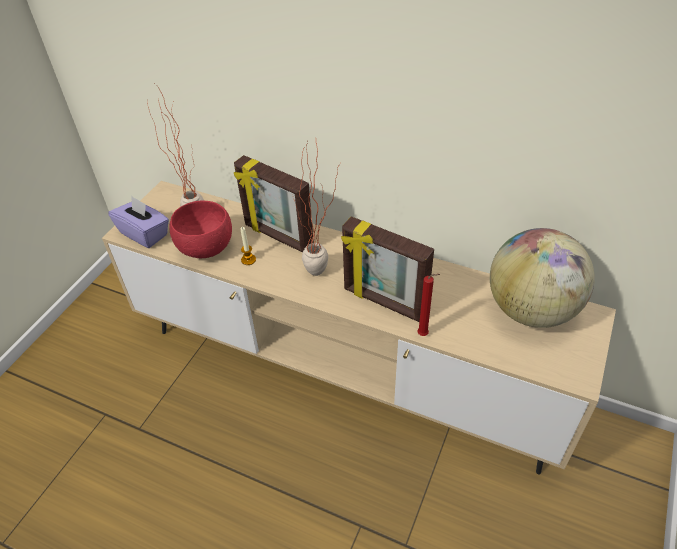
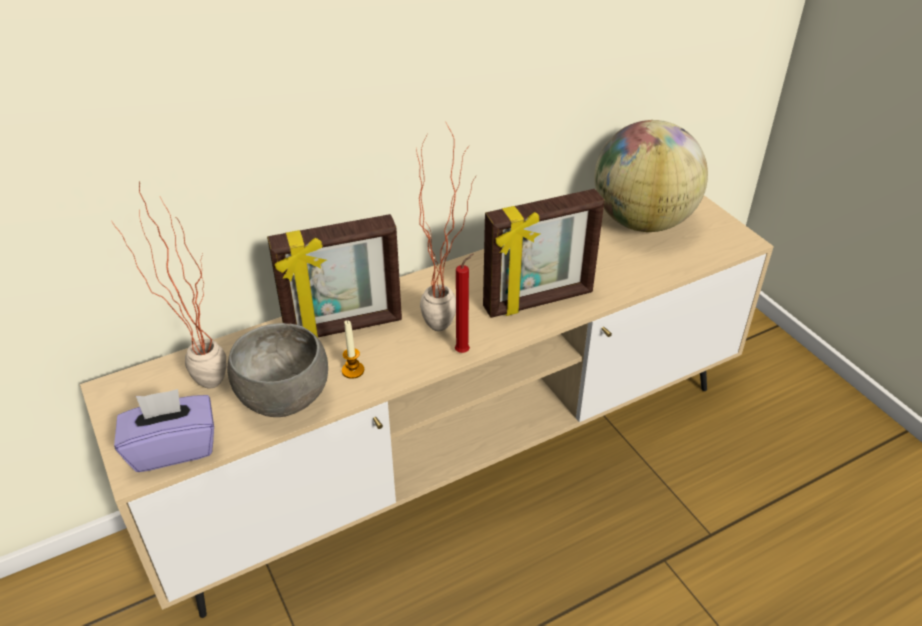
camera: 55 degrees left, 5 degrees down
red bowl [169,200,232,258] -> grey bowl [227,323,328,417]
red candle [417,274,440,336] -> red candle moved to [455,254,473,353]

